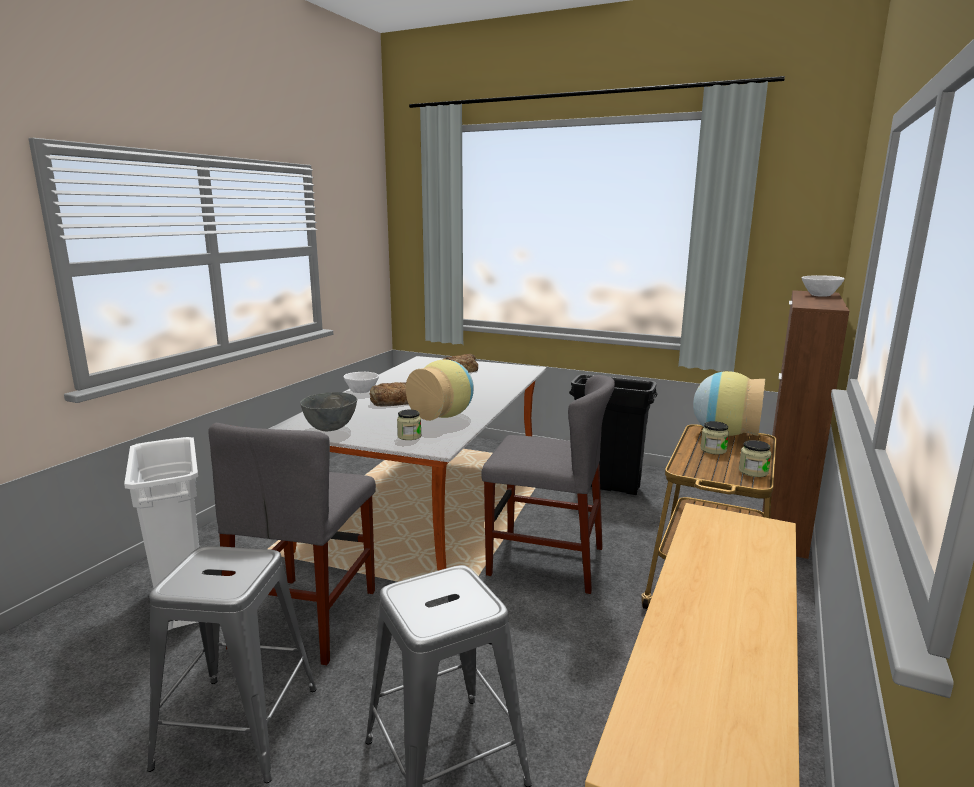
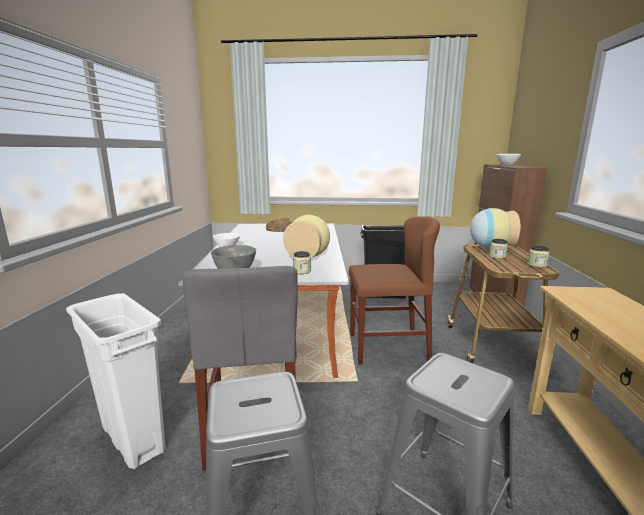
camera: 20 degrees left, 0 degrees up
bread [370,382,408,407] -> none
grey chair [481,375,615,594] -> brown chair [349,217,440,365]

